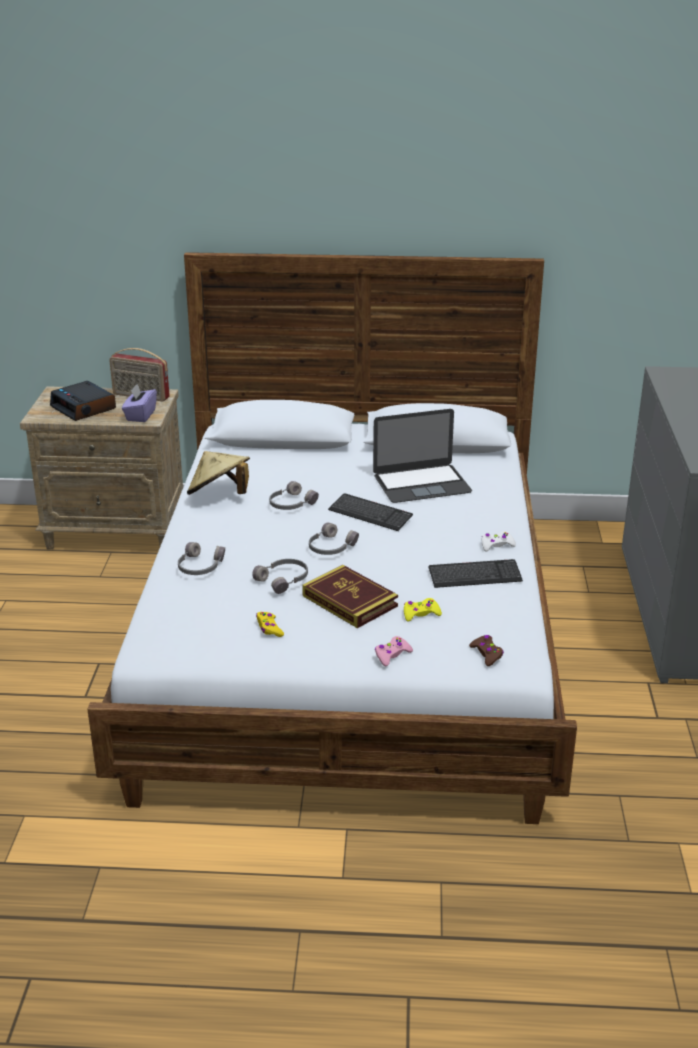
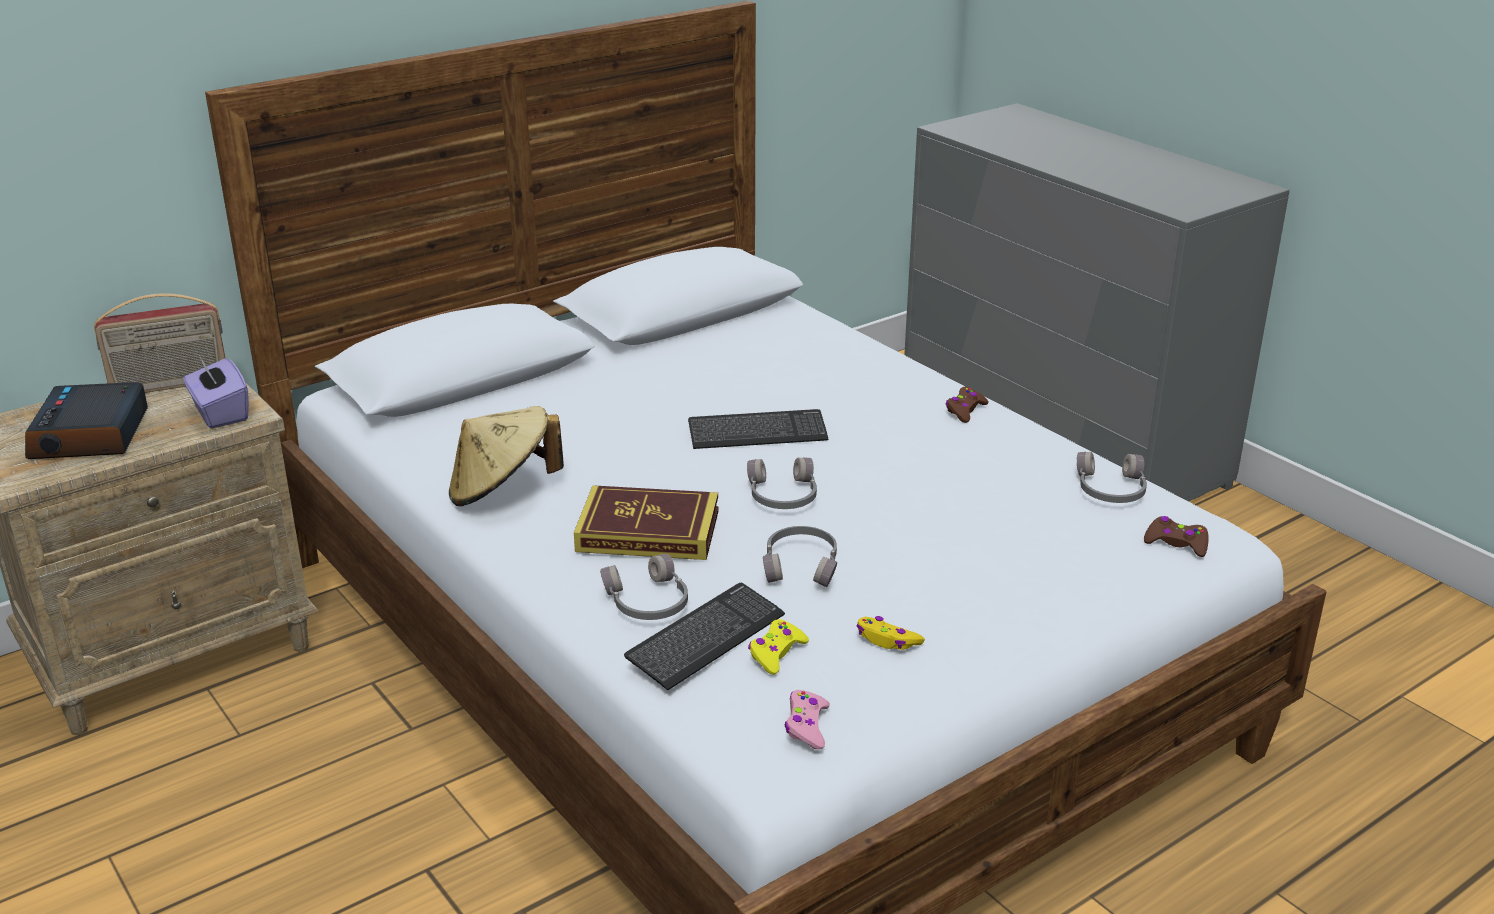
camera: 40 degrees left, 0 degrees up
alarm clock [50,381,116,421] -> alarm clock turned 75 degrees clockwise [25,382,148,459]
grey headphones [269,481,319,510] -> grey headphones moved to [1077,452,1147,503]
book [302,565,398,628] -> book moved to [574,485,718,560]
laptop [373,409,472,503] -> none
pink game controller [375,636,413,666] -> pink game controller moved to [785,690,830,749]
yellow game controller [404,598,442,622] -> yellow game controller moved to [748,619,809,675]
keyboard [429,559,523,588] -> keyboard moved to [624,583,785,690]
white game controller [482,531,516,551] -> brown game controller [946,387,989,423]

